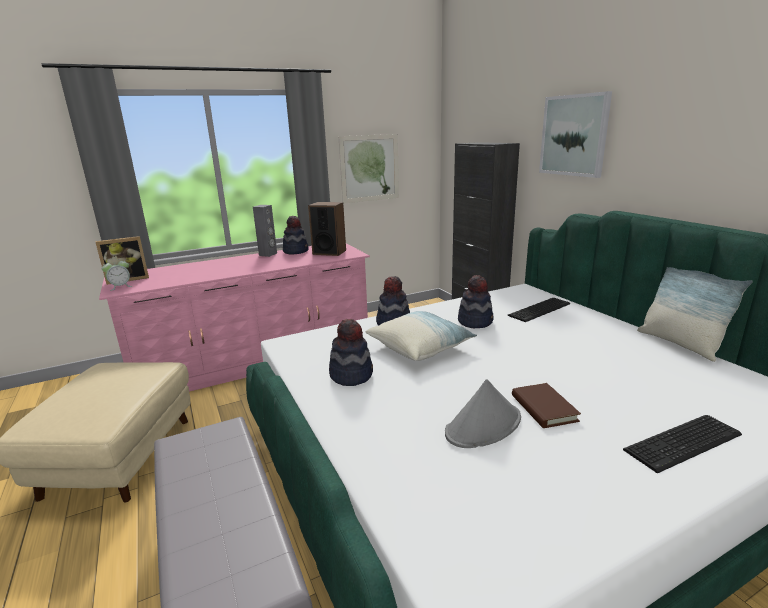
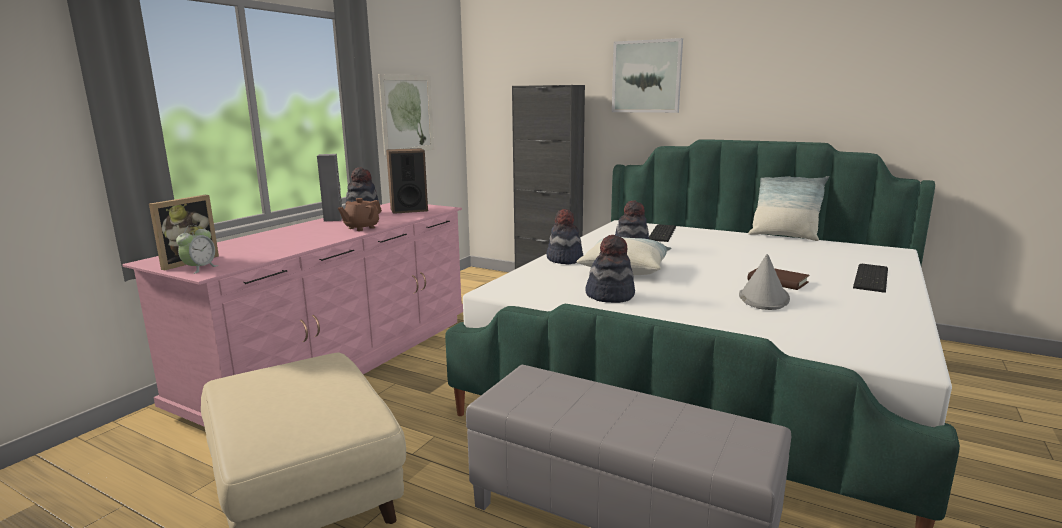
camera: 35 degrees left, 5 degrees down
none -> brown teapot [338,198,382,231]

